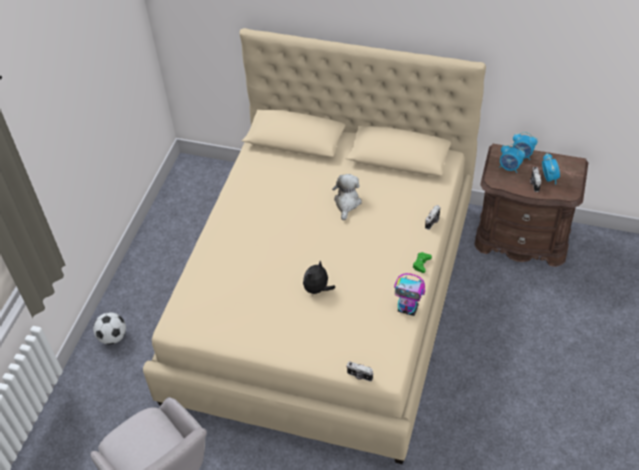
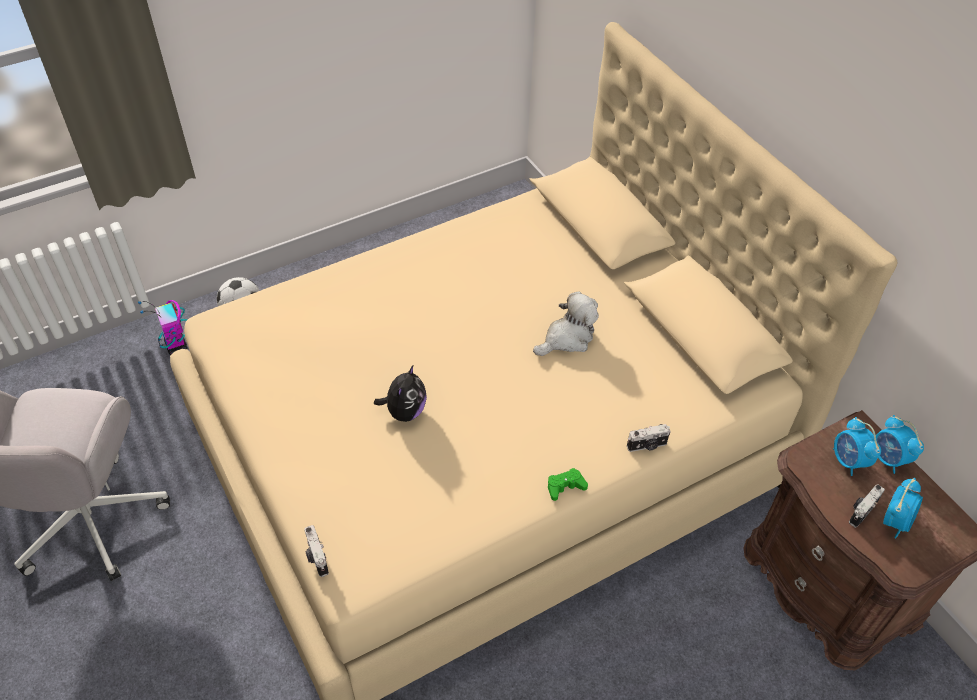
camera: 40 degrees right, 0 degrees up
plush toy [303,261,335,296] -> plush toy turned 120 degrees clockwise [374,364,427,422]
toy robot [394,273,425,316] -> toy robot moved to [138,300,188,355]

